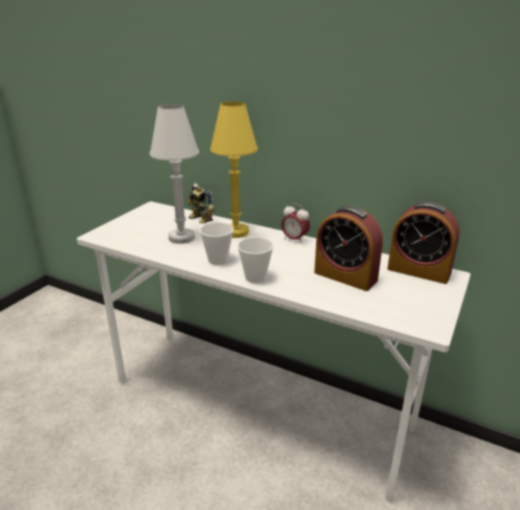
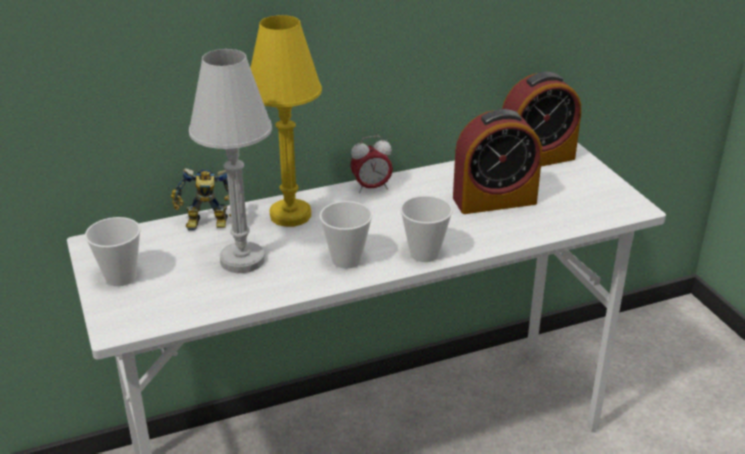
camera: 50 degrees left, 5 degrees up
none -> cup [85,217,141,286]

